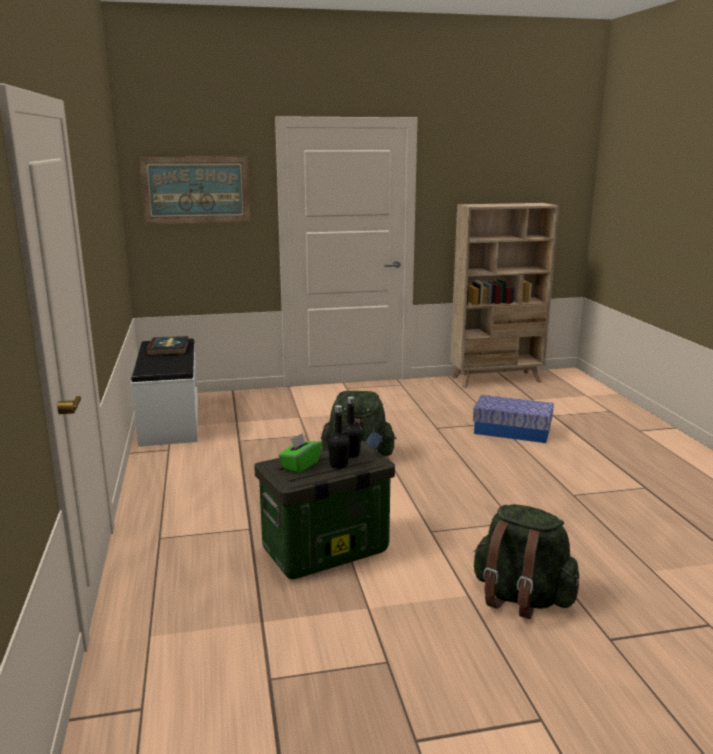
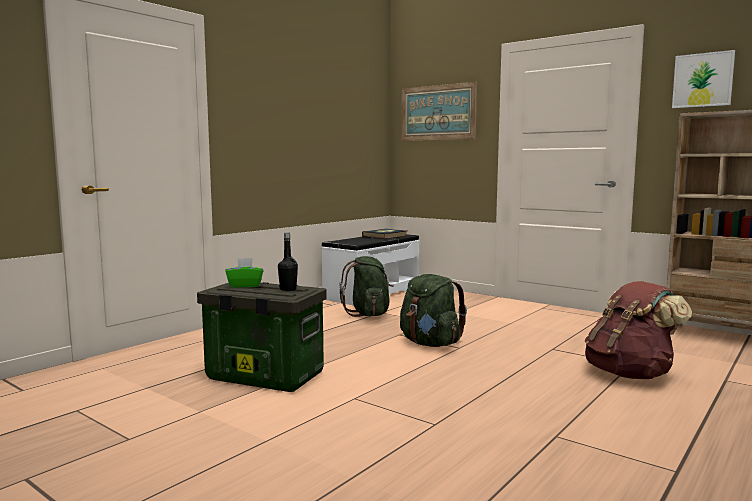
camera: 50 degrees right, 10 degrees down
black bottle [328,405,350,469] -> none
storage box [473,395,554,443] -> brown backpack [585,281,692,379]
green backpack [474,504,579,619] -> green backpack moved to [340,256,394,317]
none -> picture [672,50,735,108]

